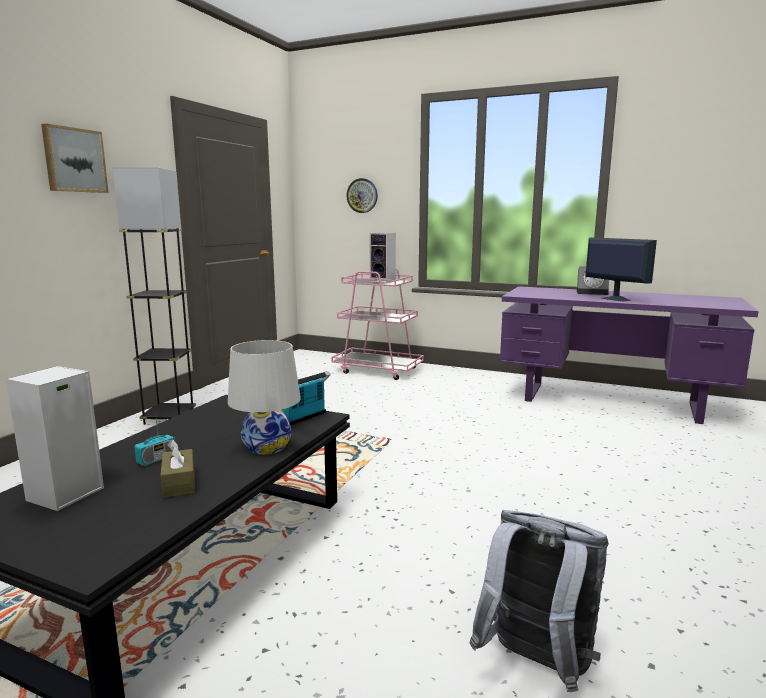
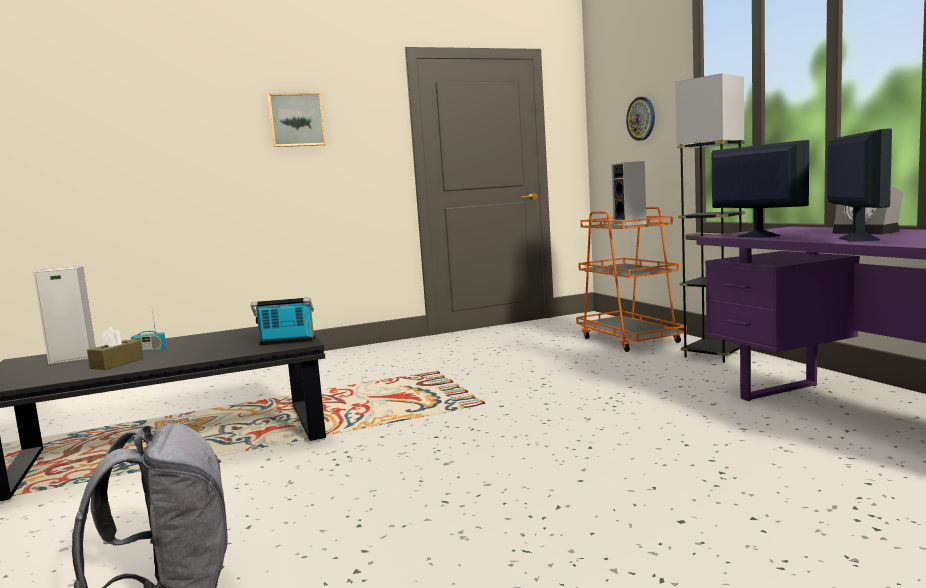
camera: 45 degrees right, 5 degrees down
grey floor lamp [113,168,196,425] -> grey floor lamp moved to [676,73,745,363]
white table lamp [228,340,301,455] -> none
pink cart [331,268,424,380] -> orange cart [576,207,687,352]
none -> monitor [712,140,809,237]

